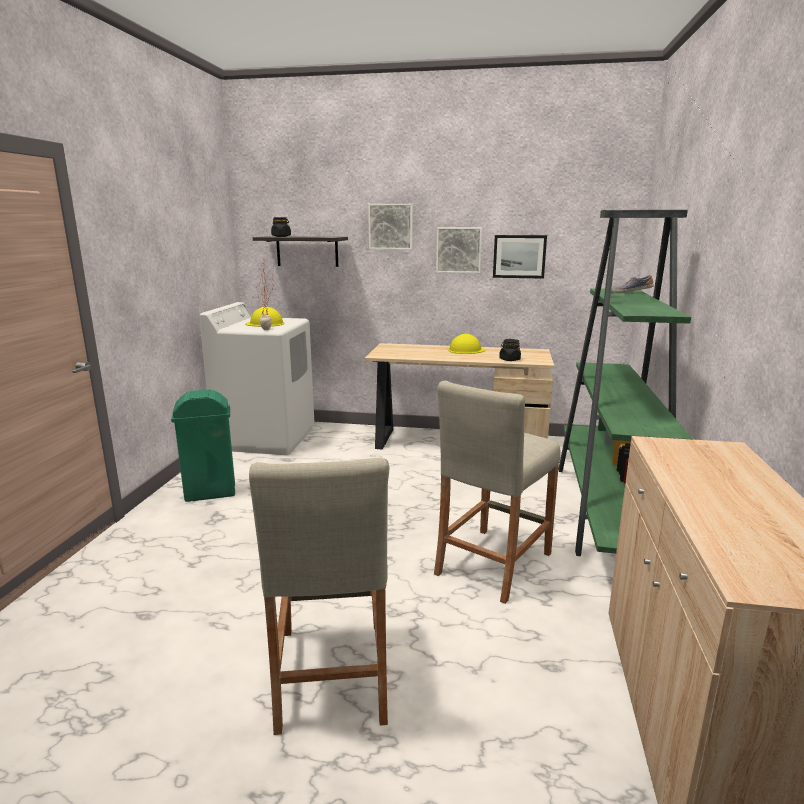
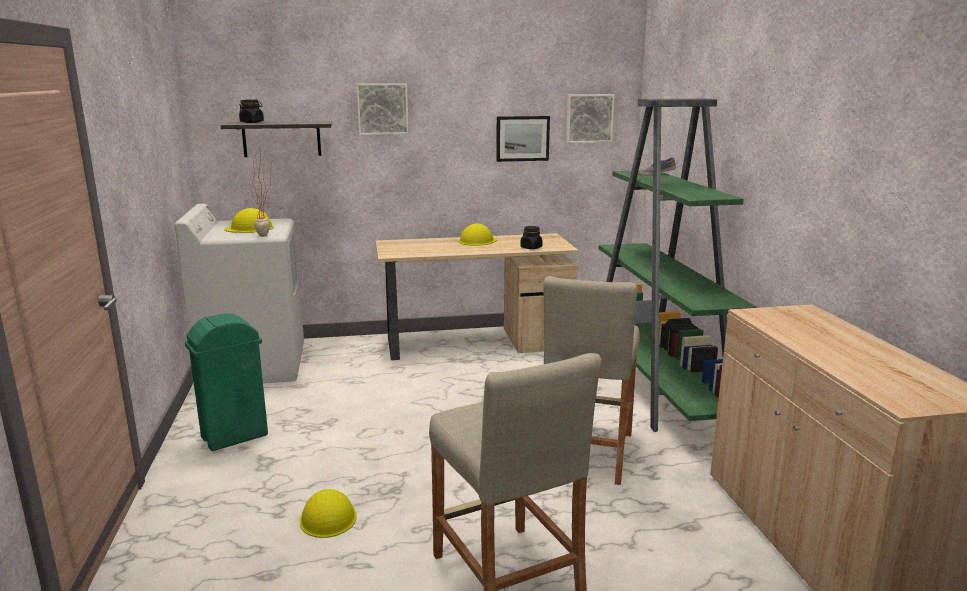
camera: 20 degrees left, 0 degrees up
picture [436,227,482,273] -> picture moved to [566,94,615,143]
none -> yellow hard hat [300,489,357,538]

